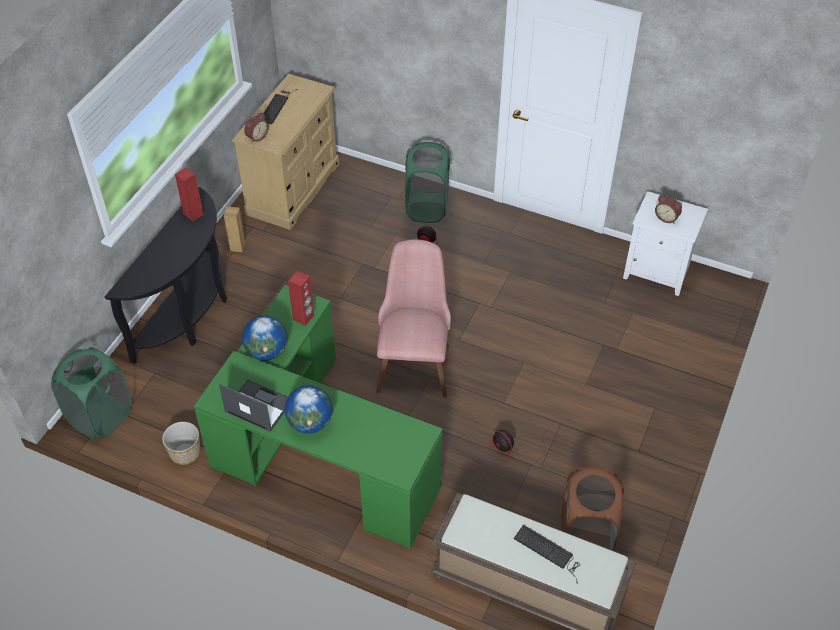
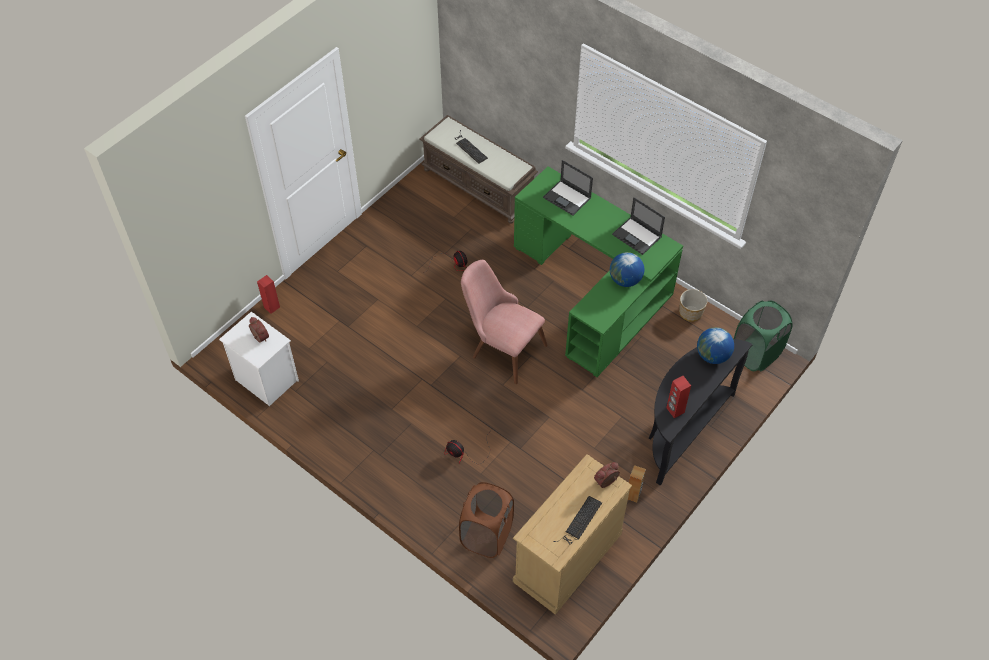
camera: 165 degrees left, 5 degrees up
globe [285,385,333,434] -> globe moved to [697,327,734,364]
red speaker [288,271,314,326] -> red speaker moved to [257,275,280,314]
pink chair [376,239,451,398] -> pink chair turned 105 degrees clockwise [461,260,548,384]
green laundry basket [405,142,450,223] -> none
brown laundry basket [561,467,624,551] -> brown laundry basket moved to [459,482,514,558]
none -> laptop [543,160,593,216]

